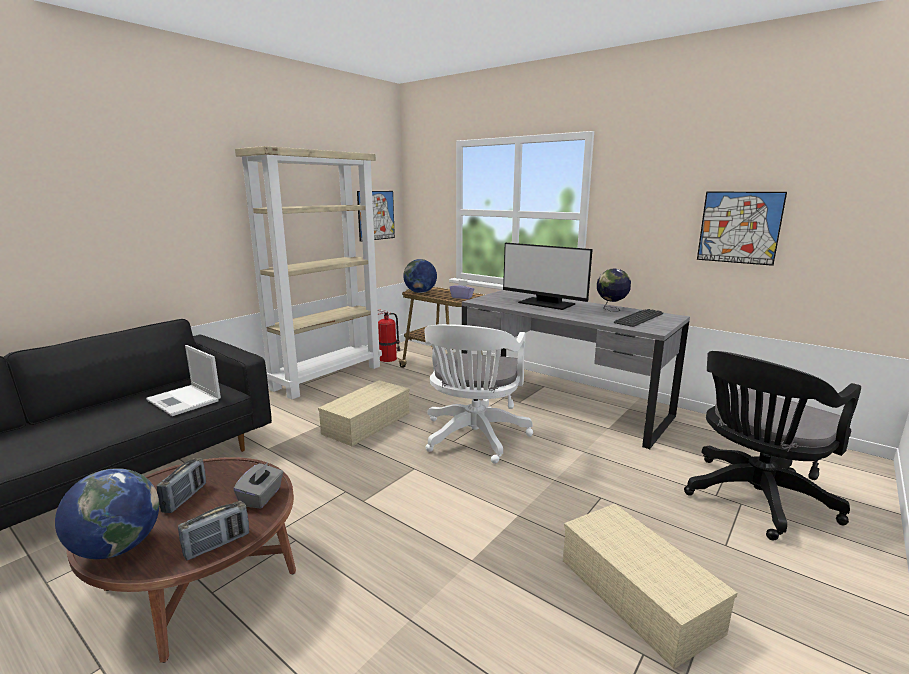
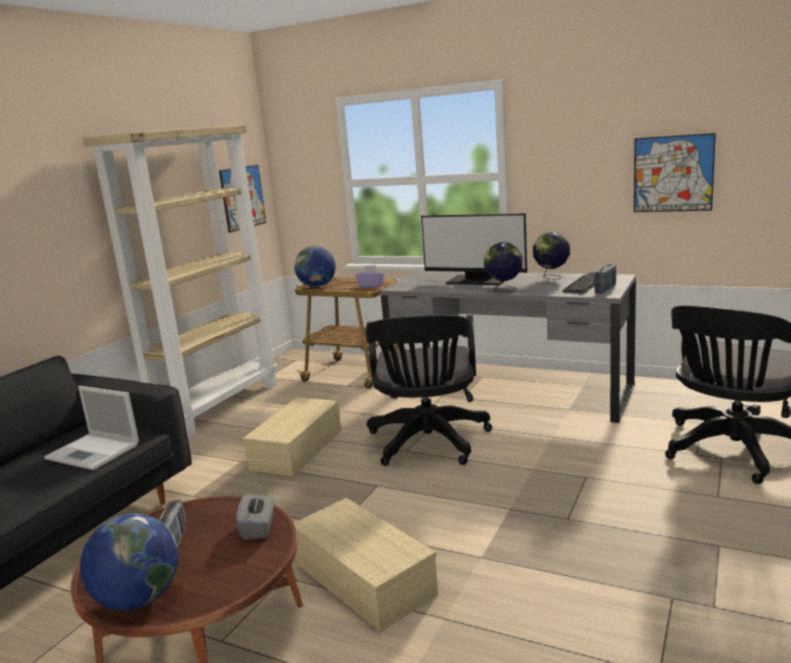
camera: 10 degrees left, 0 degrees up
radio [178,501,249,560] -> radio moved to [594,264,616,293]
fire extinguisher [378,309,401,362] -> none
white office chair [424,324,533,464] -> black office chair [365,314,492,466]
beige storage box [563,504,738,669] -> beige storage box moved to [294,498,438,632]
none -> globe [484,242,523,293]

